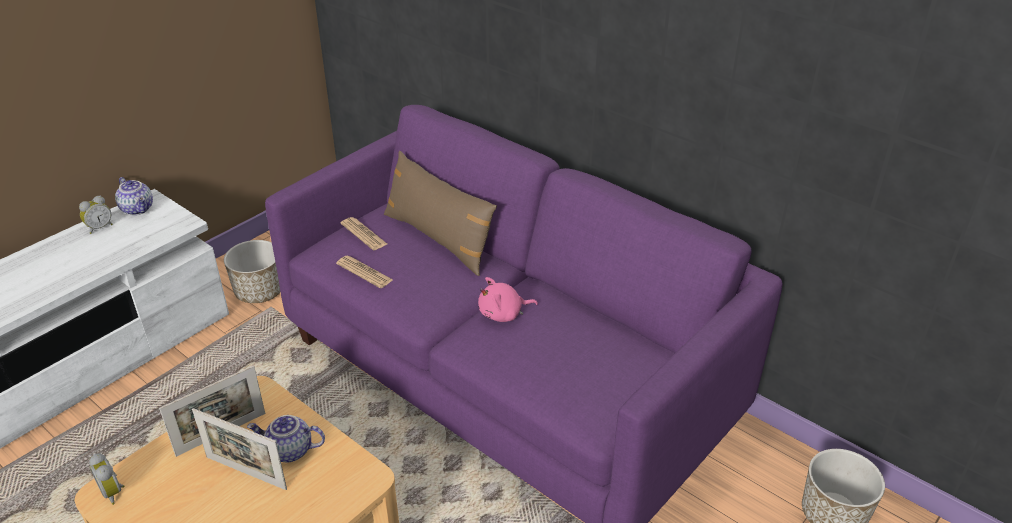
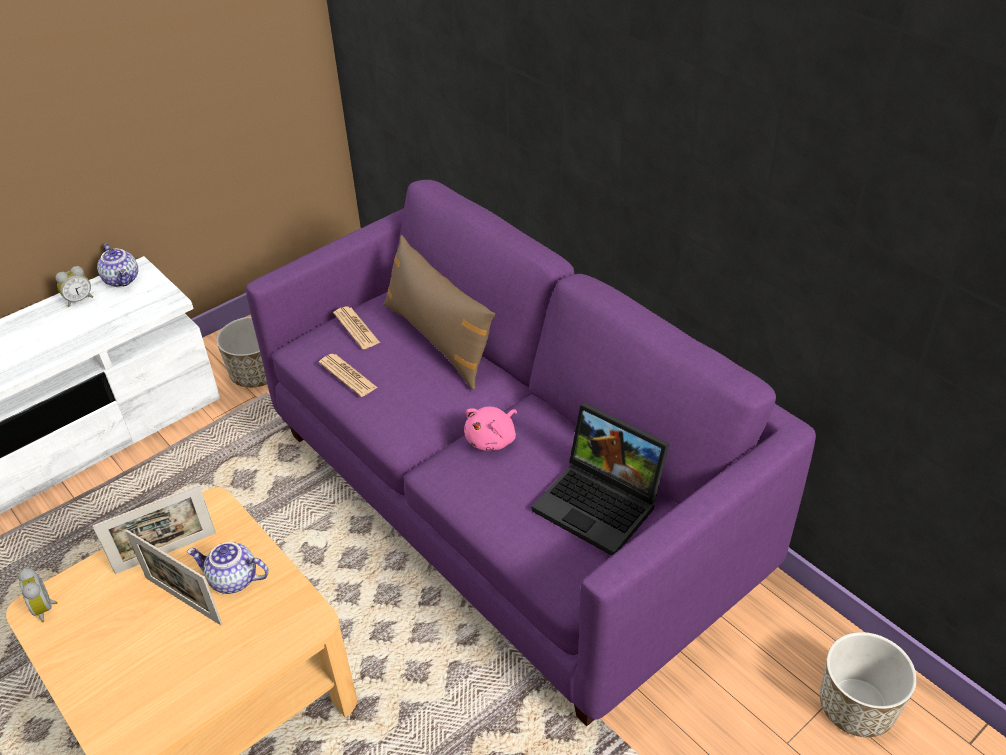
camera: 10 degrees right, 5 degrees up
pink plush toy [478,277,538,322] -> pink plush toy turned 45 degrees counterclockwise [464,406,517,451]
none -> laptop [532,403,670,556]

